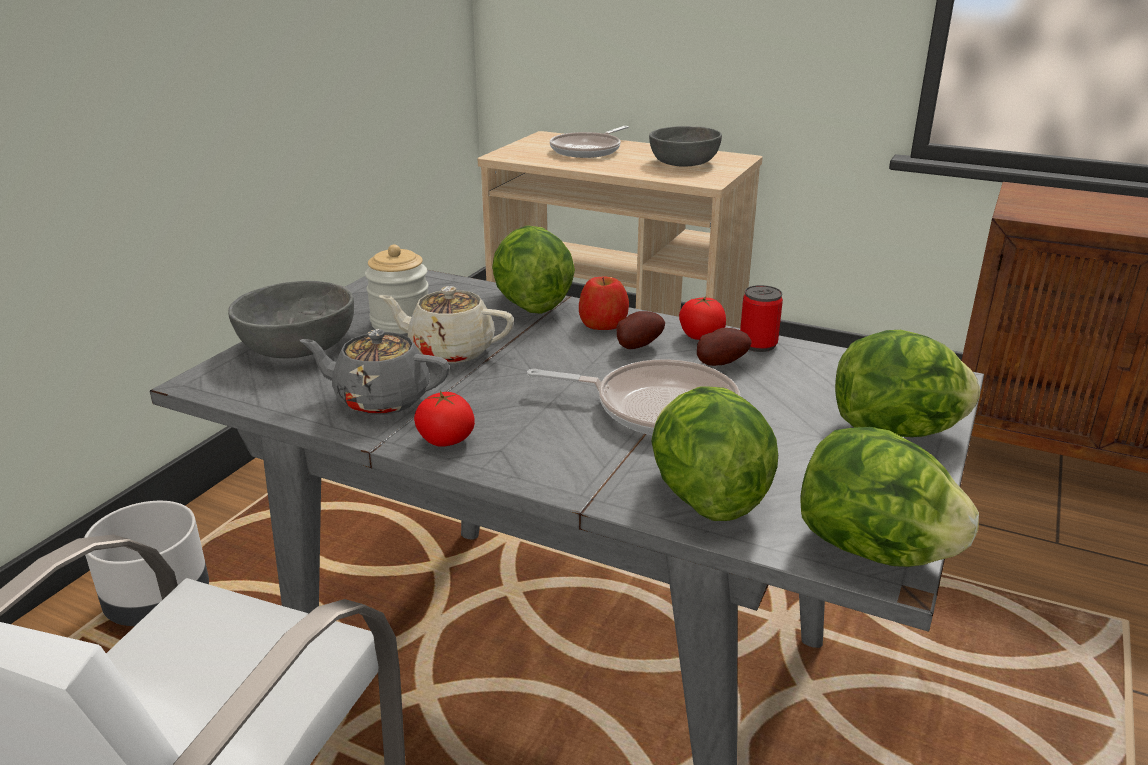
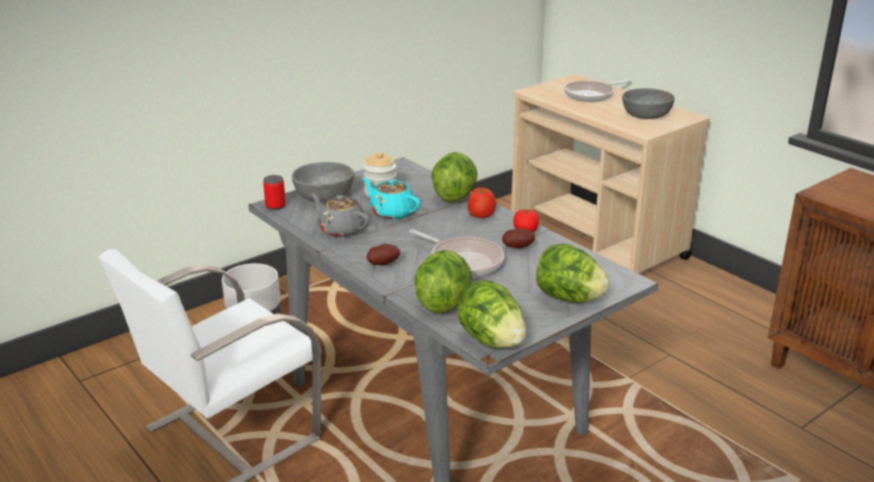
camera: 25 degrees right, 0 degrees up
beige teapot [379,286,514,363] -> turquoise teapot [362,178,421,220]
tomato [414,390,475,447] -> none
potato [616,311,665,349] -> potato moved to [367,244,400,265]
can [740,285,783,352] -> can moved to [263,175,286,210]

